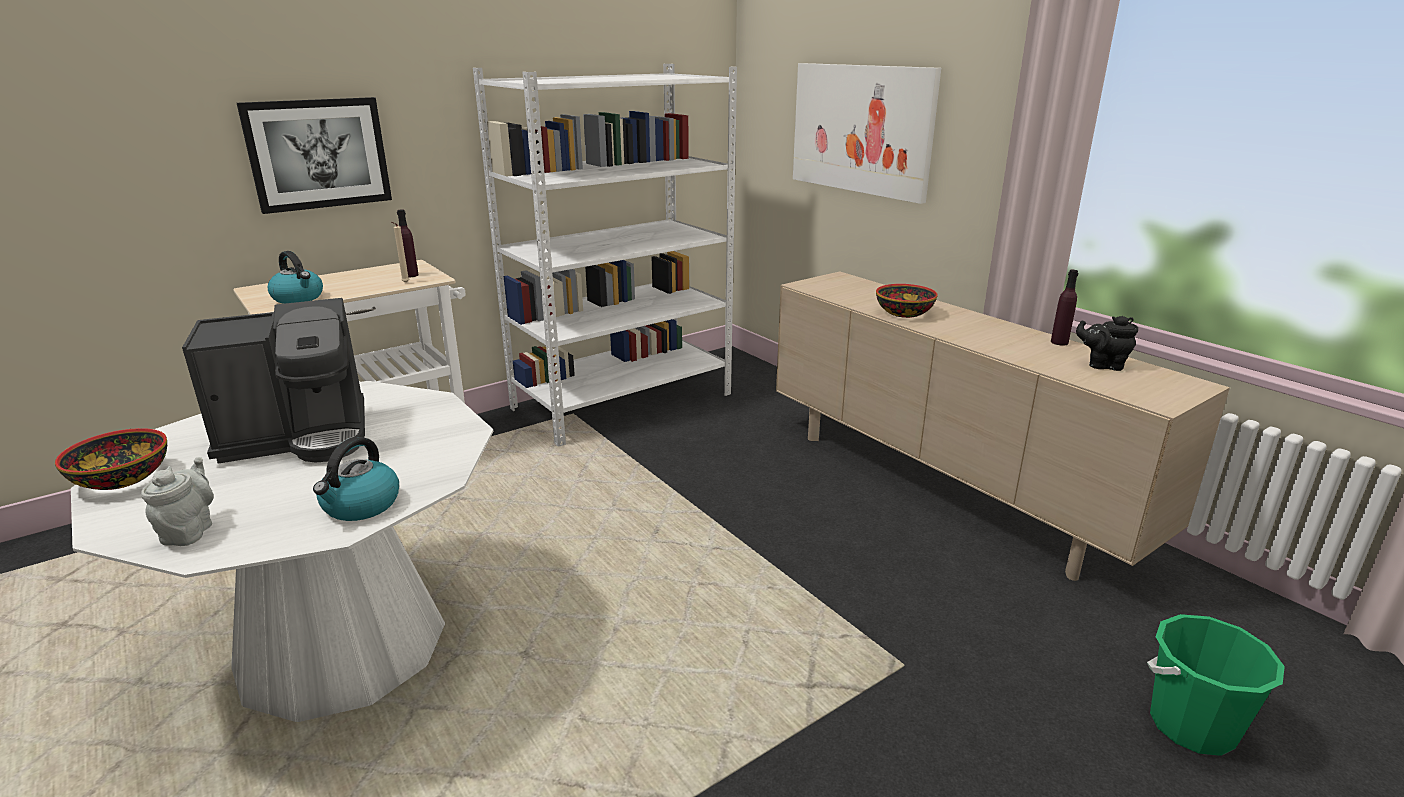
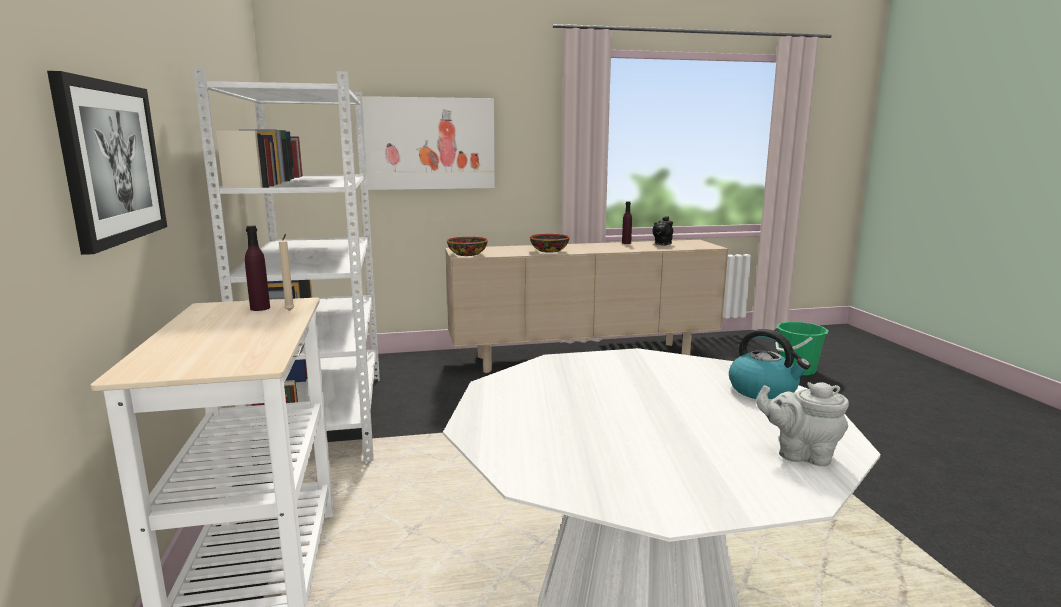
camera: 65 degrees left, 10 degrees down
bowl [55,428,167,490] -> bowl moved to [447,237,488,256]
coffee machine [182,298,365,464] -> none
kettle [268,251,323,304] -> none

